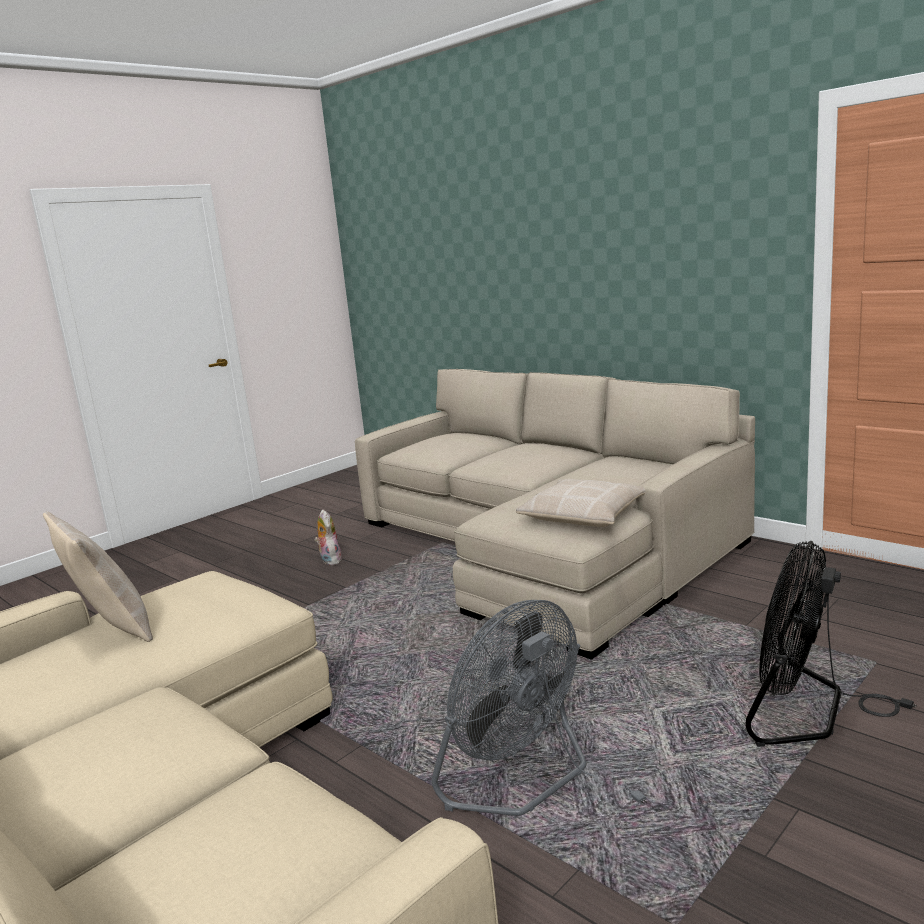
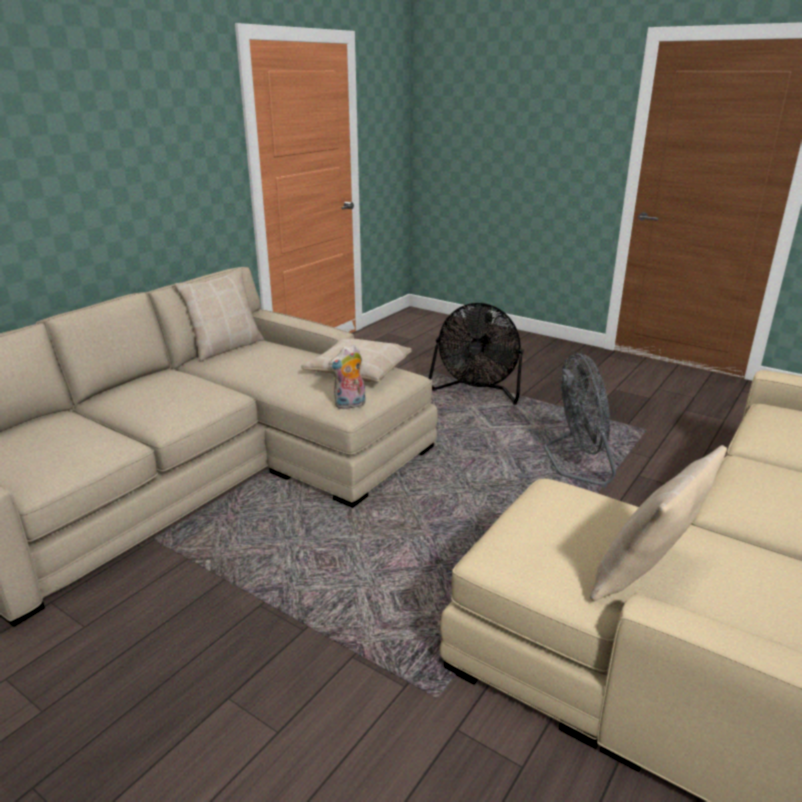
camera: 100 degrees left, 10 degrees up
plush toy [314,509,342,565] -> plush toy moved to [328,344,365,409]
grey fan [432,600,647,816] -> grey fan turned 135 degrees counterclockwise [514,353,616,489]
none -> beige pillow [174,268,264,362]

